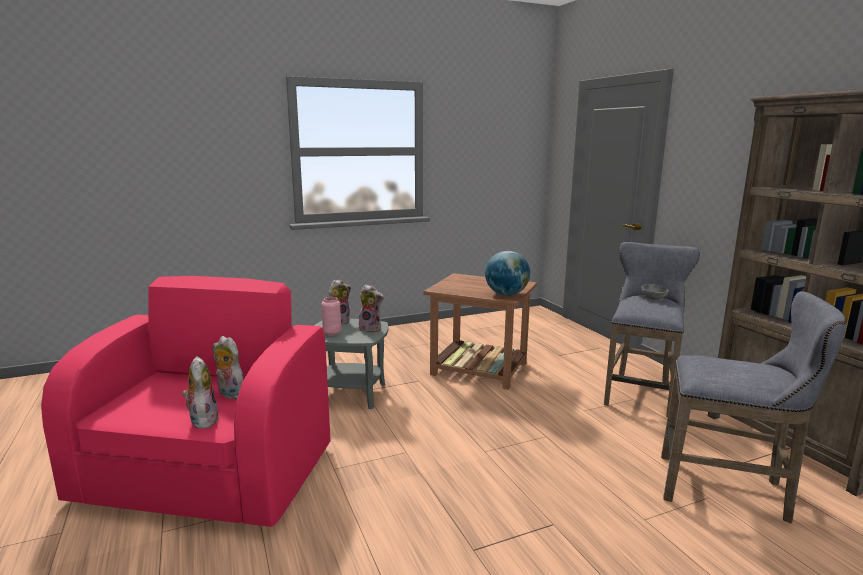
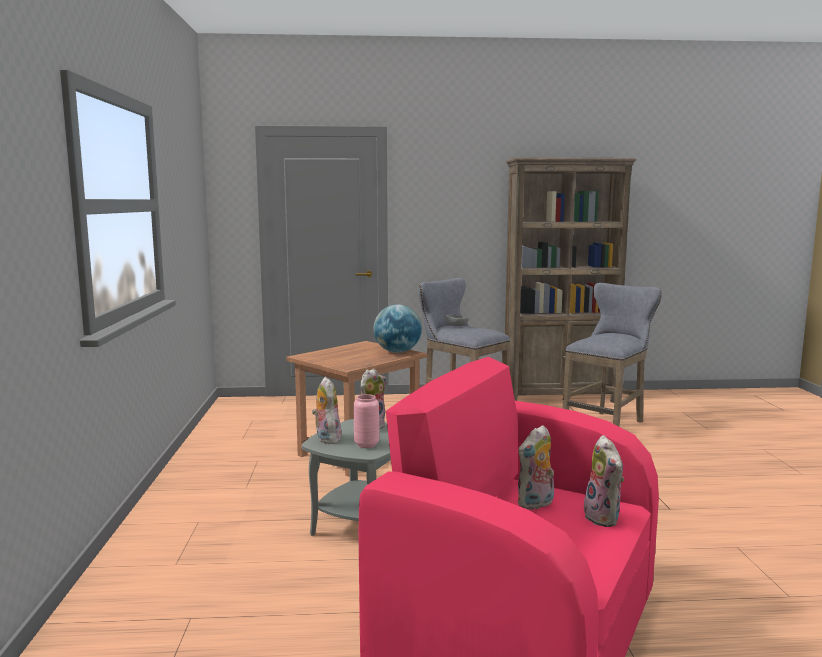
camera: 70 degrees left, 5 degrees down
plush toy [182,356,219,429] -> plush toy turned 105 degrees counterclockwise [584,435,624,527]

